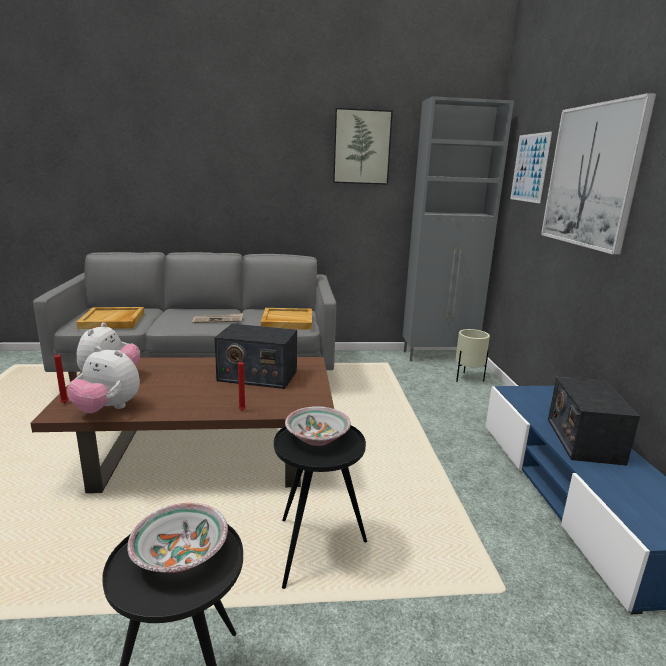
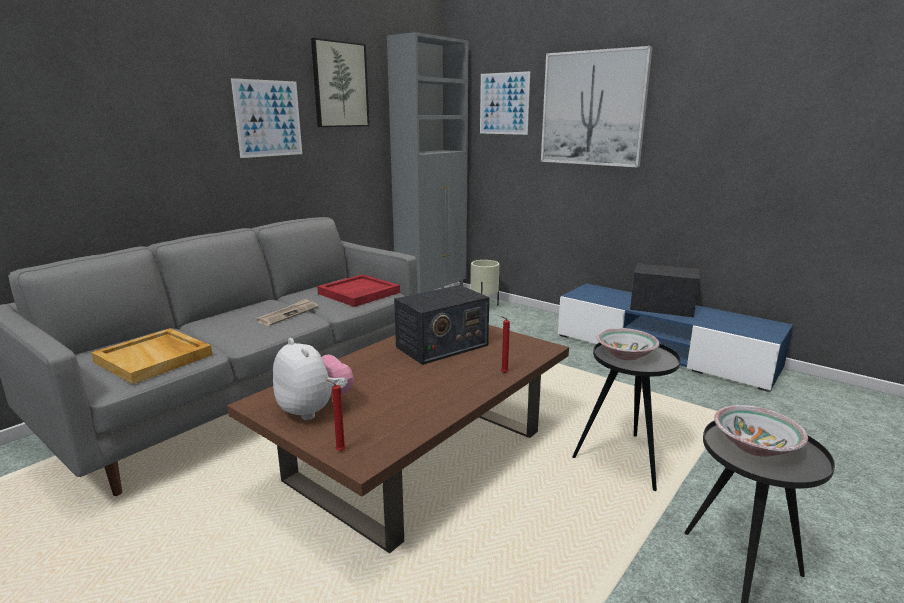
camera: 45 degrees left, 0 degrees up
plush toy [67,347,140,413] -> none
beige tray [261,308,312,330] -> red tray [317,274,400,307]
radio [548,377,640,466] -> radio turned 150 degrees clockwise [630,263,699,317]
none -> picture [231,78,302,158]

